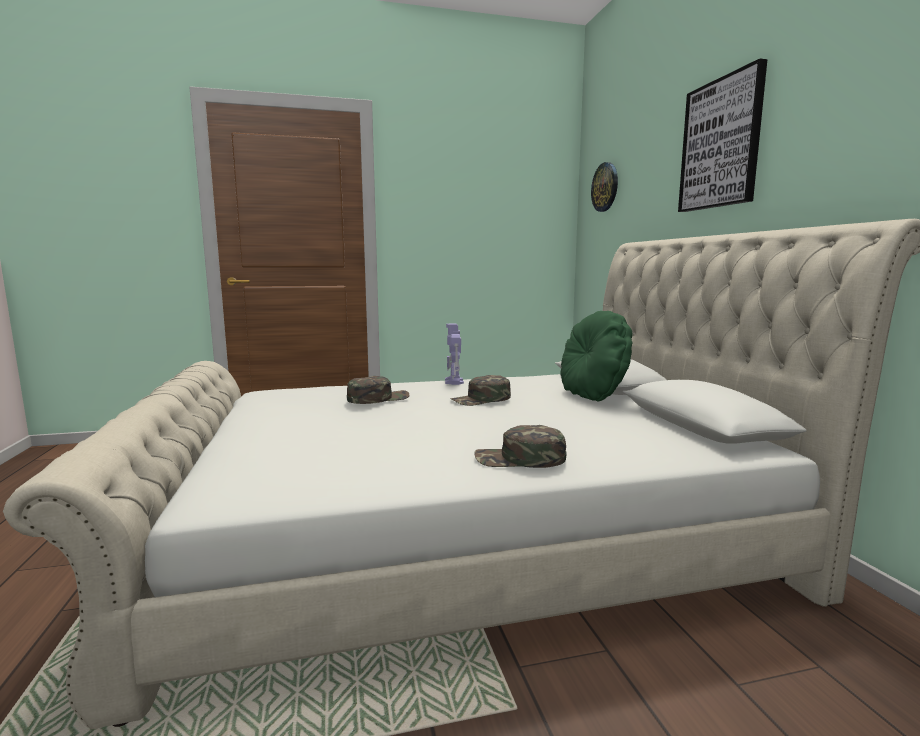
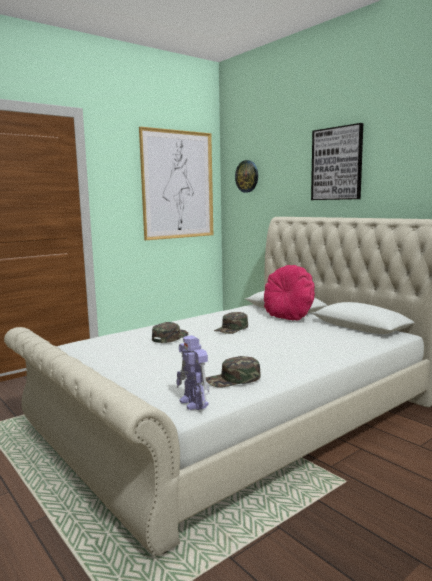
camera: 25 degrees left, 0 degrees up
toy robot [445,323,464,385] -> toy robot moved to [176,335,210,410]
green cap [474,425,566,468] -> green cap moved to [206,356,261,388]
green pillow [560,311,633,401] -> pink pillow [264,265,315,321]
none -> picture [139,127,213,240]

